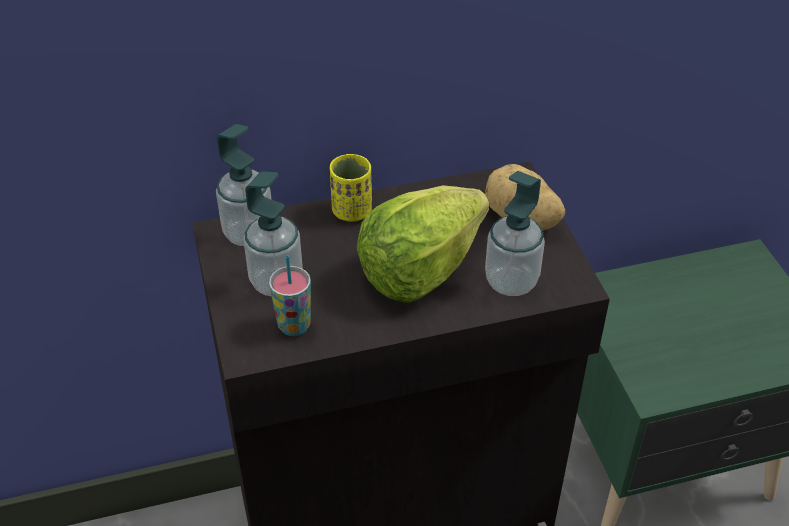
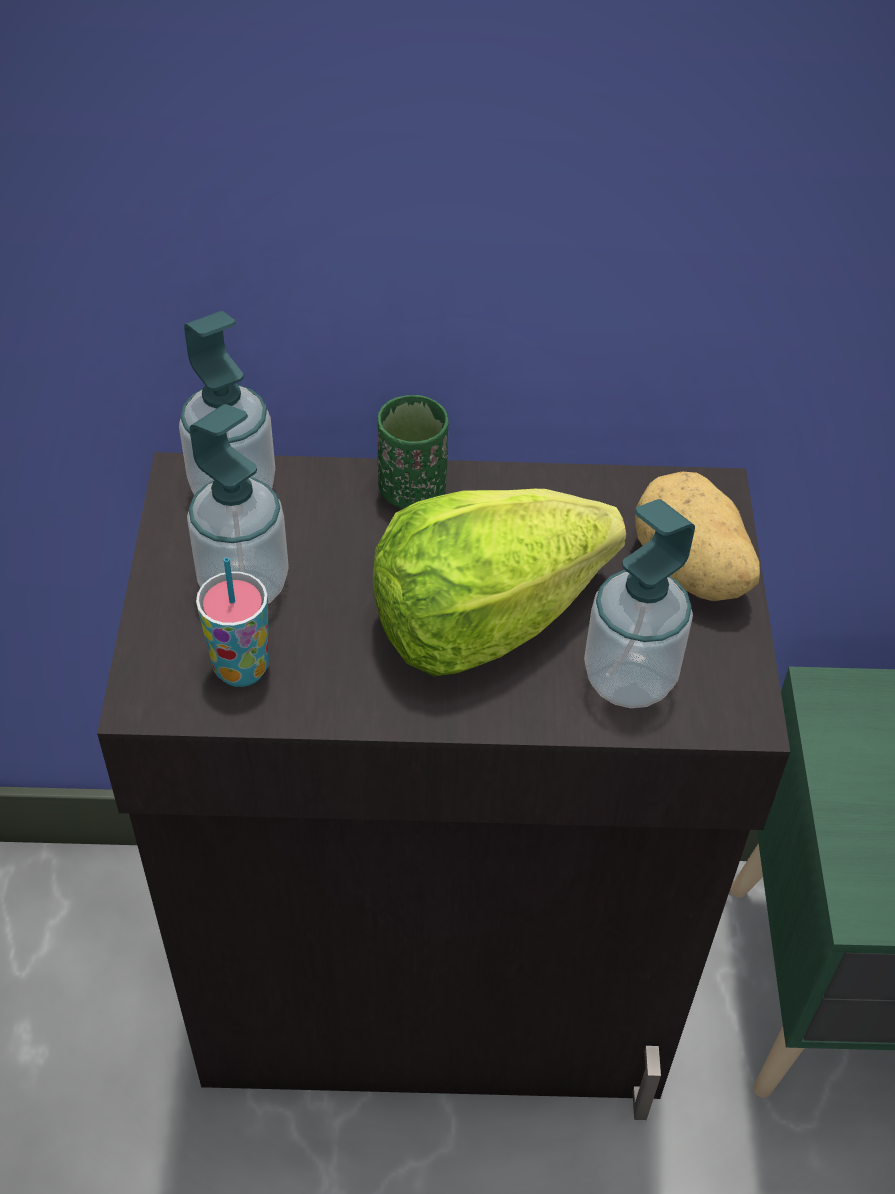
camera: 15 degrees right, 5 degrees up
yellow cup [330,154,372,222] -> green cup [377,395,448,509]

